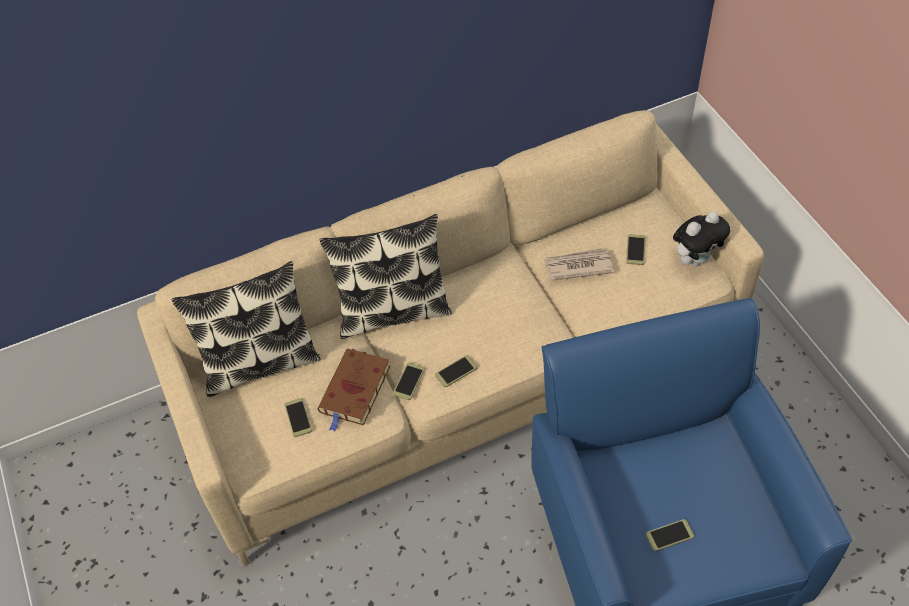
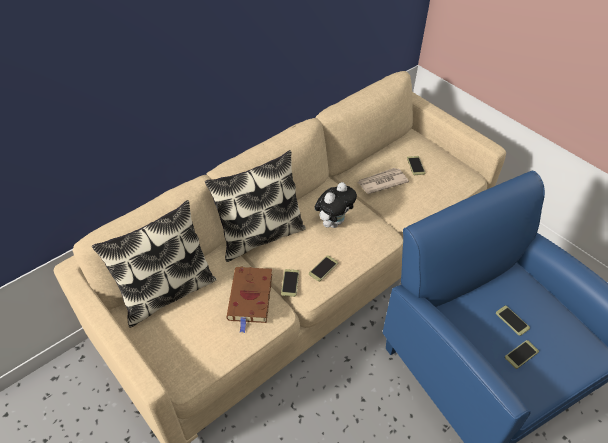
camera: 20 degrees left, 5 degrees down
phone [284,398,312,437] -> phone moved to [496,306,530,336]
plush toy [673,211,730,267] -> plush toy moved to [314,182,357,228]

